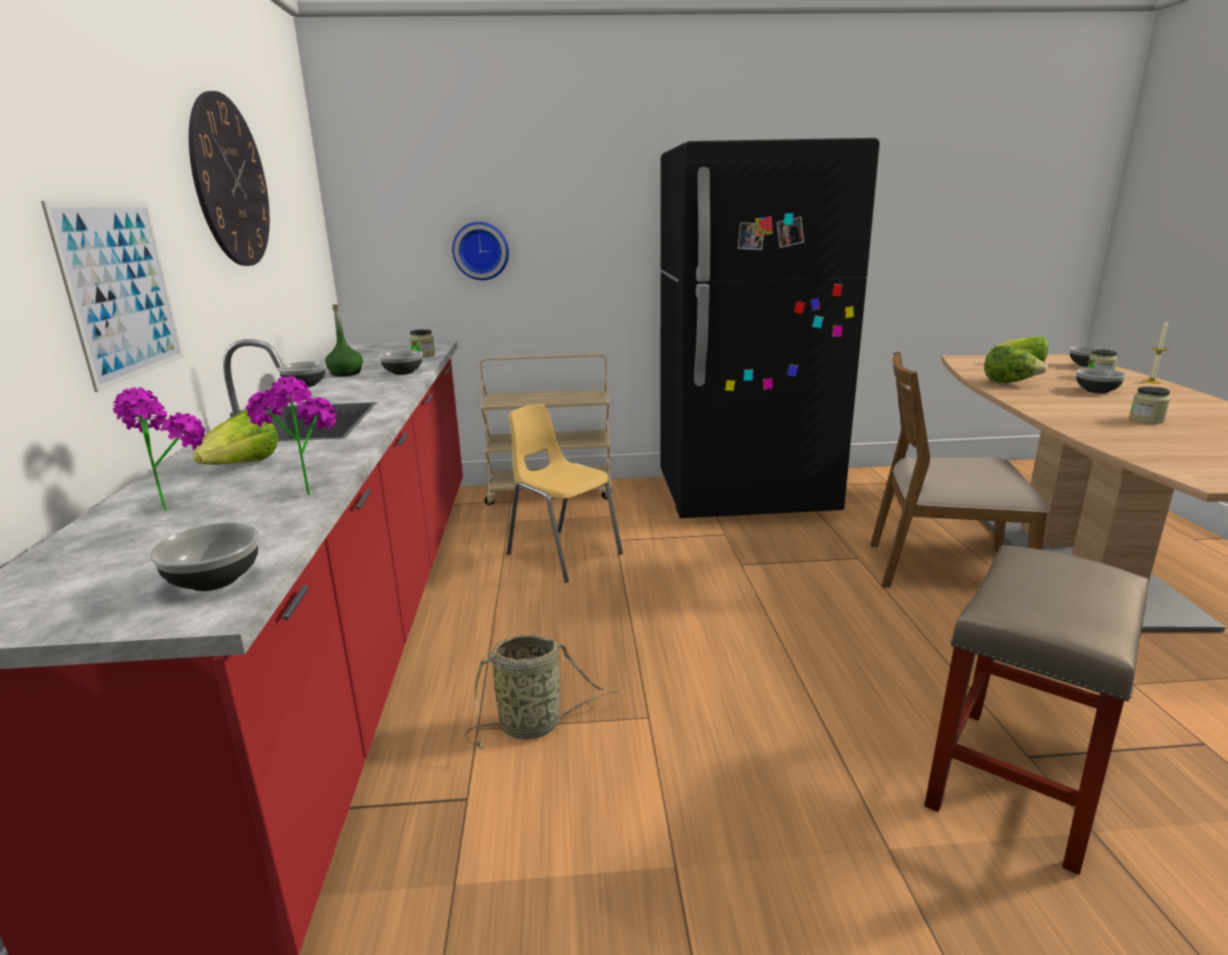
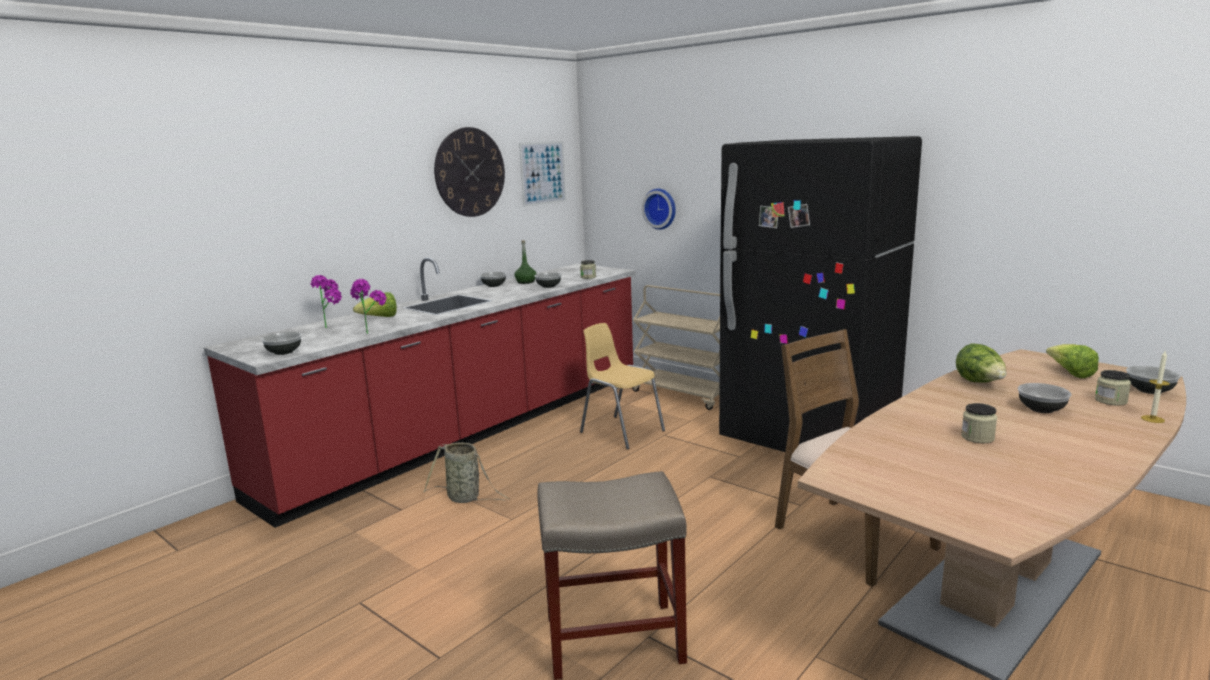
camera: 45 degrees right, 5 degrees down
picture [41,201,184,392] -> picture moved to [519,141,566,207]
yellow chair [507,404,623,583] -> yellow chair turned 45 degrees counterclockwise [580,323,665,449]

